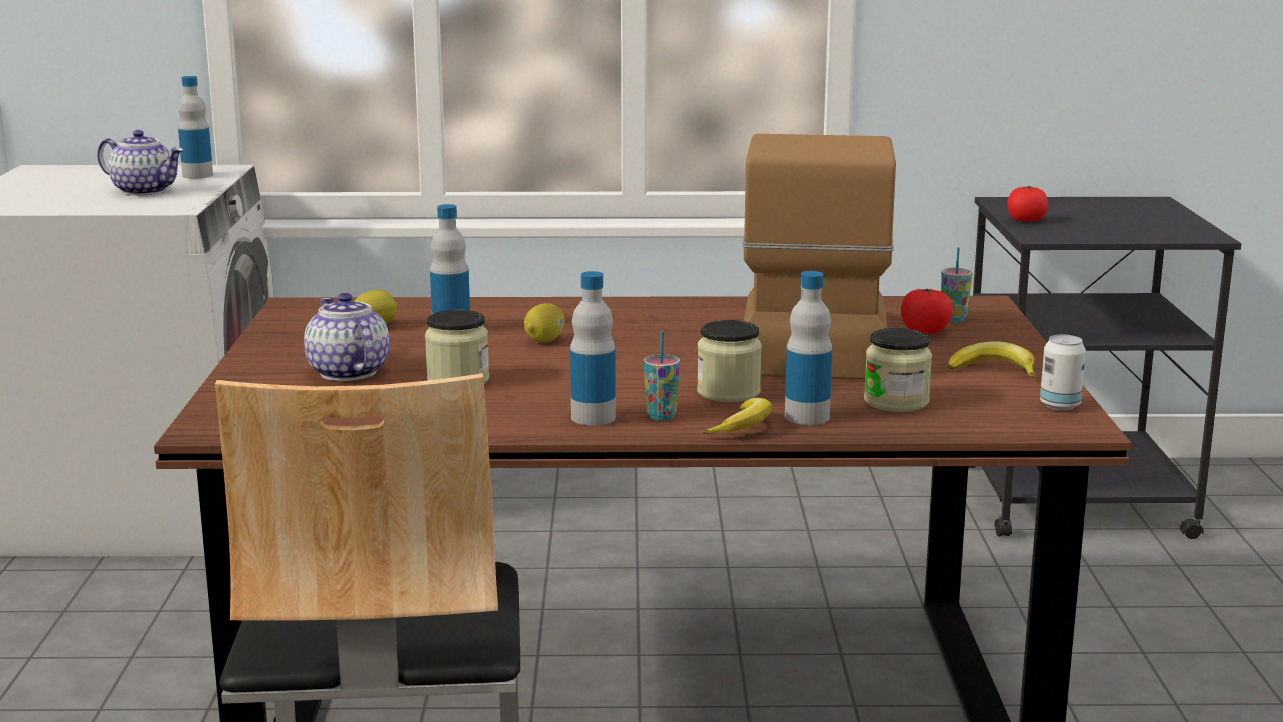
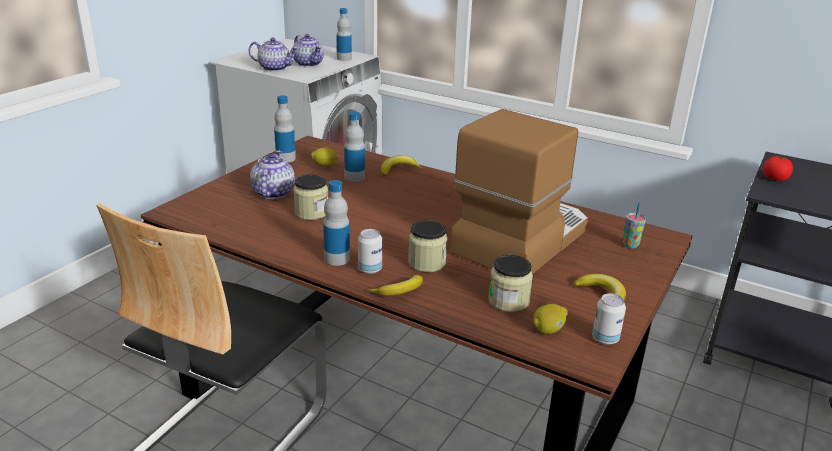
camera: 30 degrees right, 10 degrees up
lemon [524,303,565,343] -> lemon moved to [533,304,568,334]
cup [644,331,680,421] -> can [358,229,382,274]
bottle [785,271,832,425] -> bottle moved to [274,95,296,163]
tomato [901,288,953,334] -> none
none -> teapot [249,37,298,71]
none -> banana [381,155,422,176]

